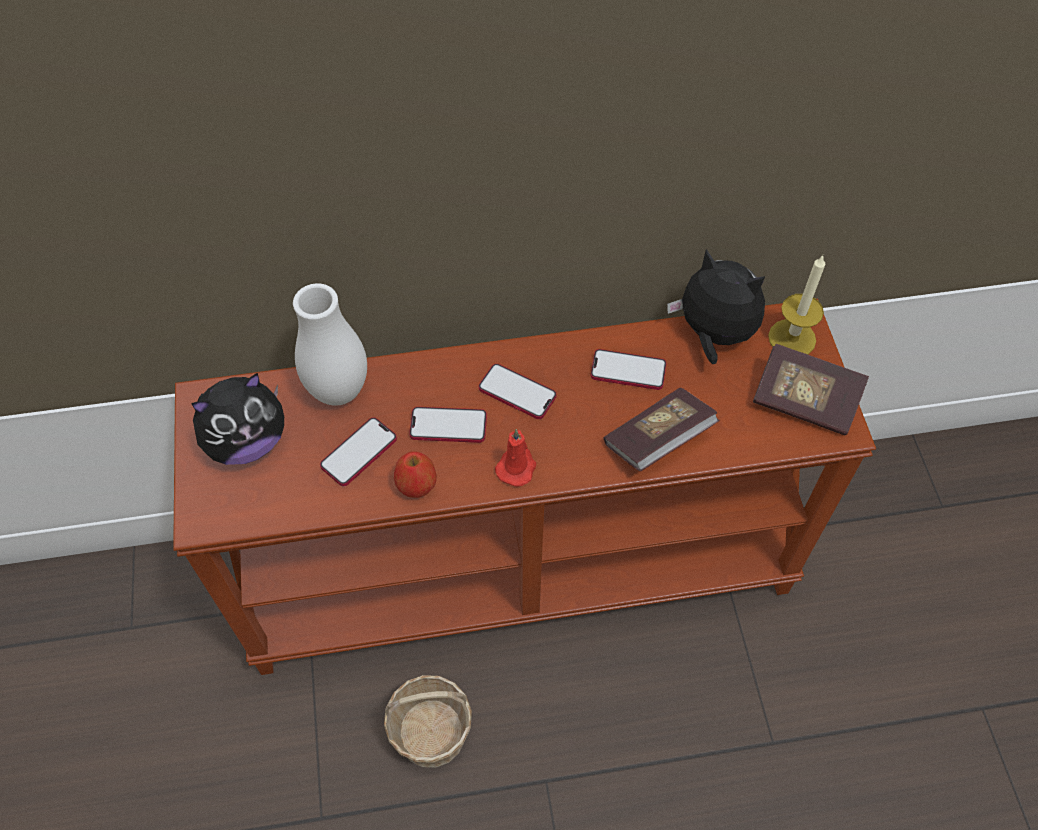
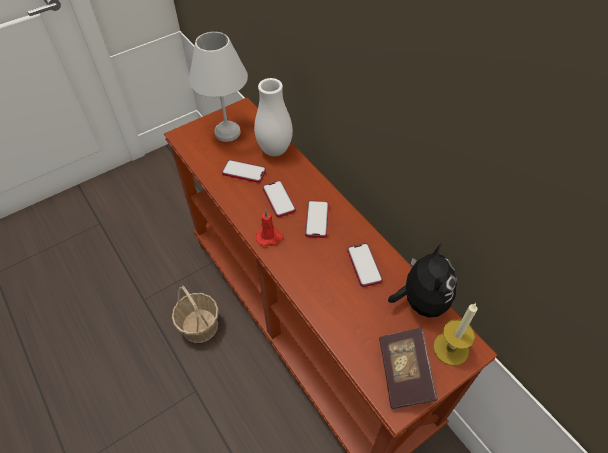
camera: 65 degrees right, 5 degrees down
plush toy [191,373,284,465] -> white table lamp [189,32,248,142]
apple [394,451,437,498] -> none
book [603,388,720,471] -> none

